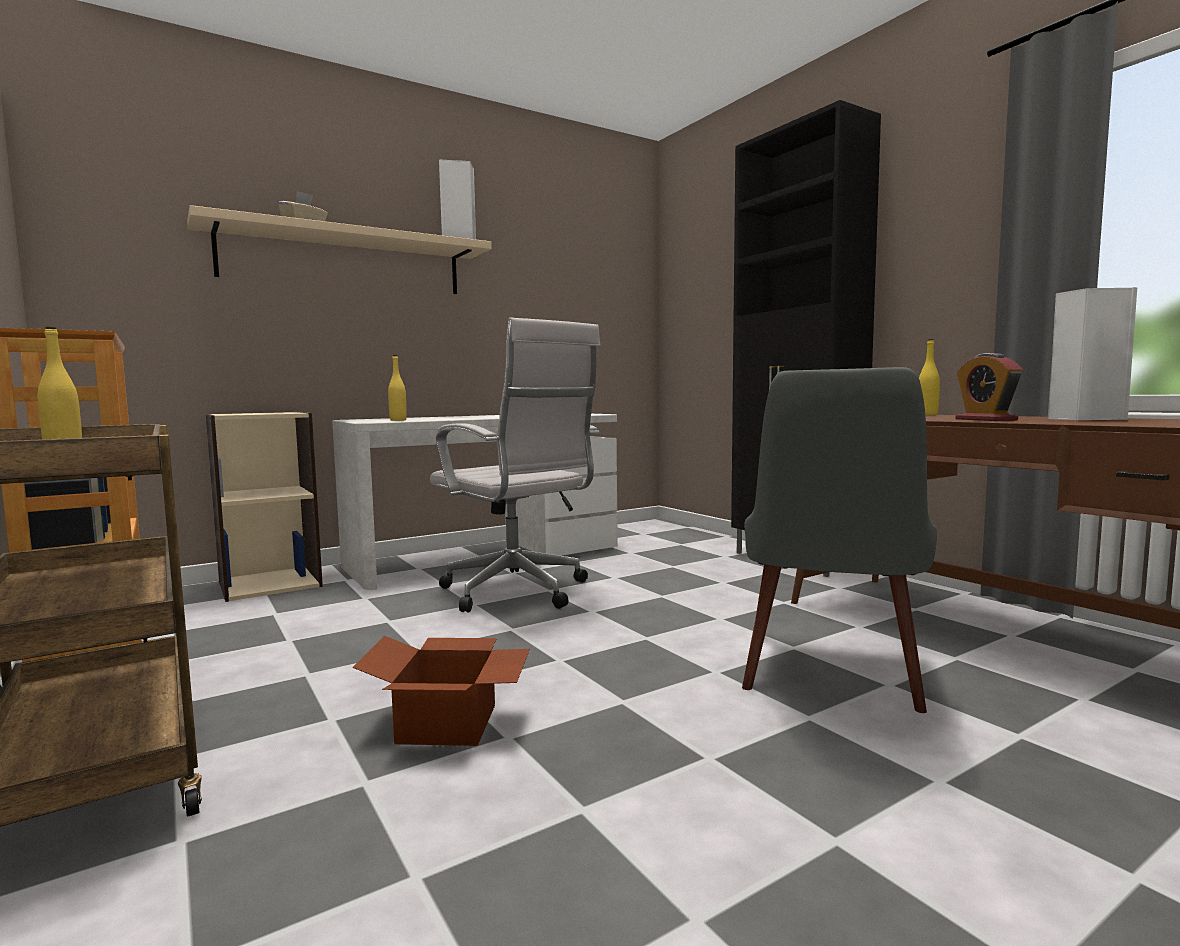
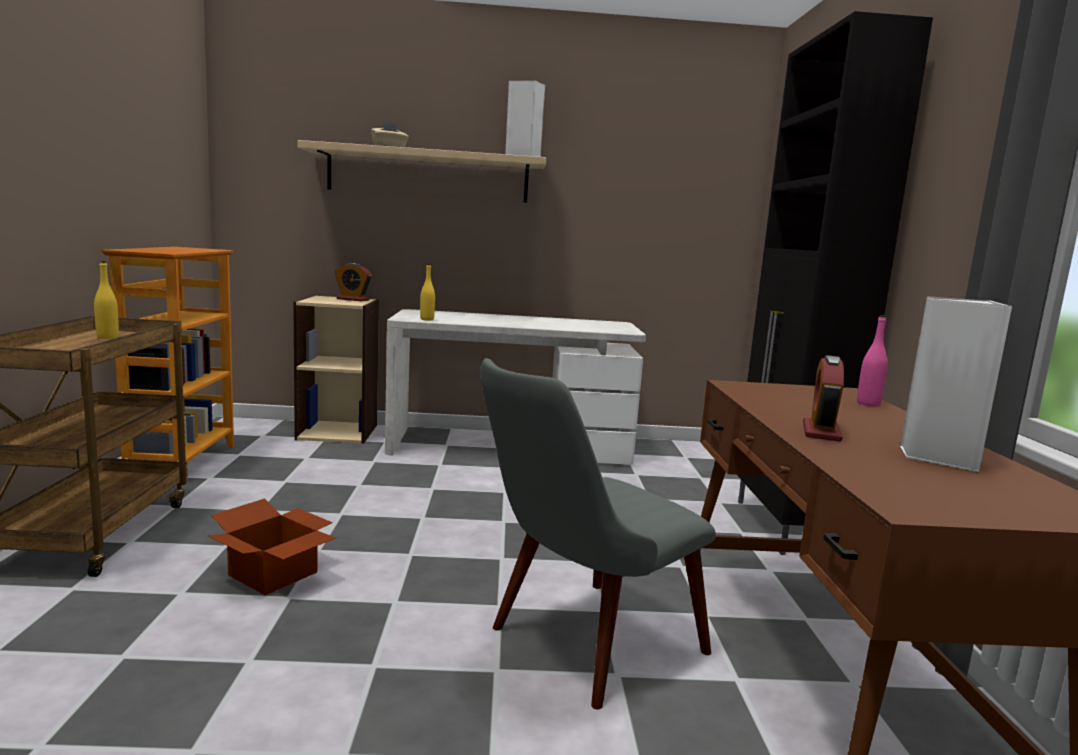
camera: 30 degrees right, 5 degrees up
white office chair [430,318,600,613] -> none
yellow bottle [919,339,940,415] -> pink bottle [857,315,888,406]
none -> alarm clock [335,263,372,301]

